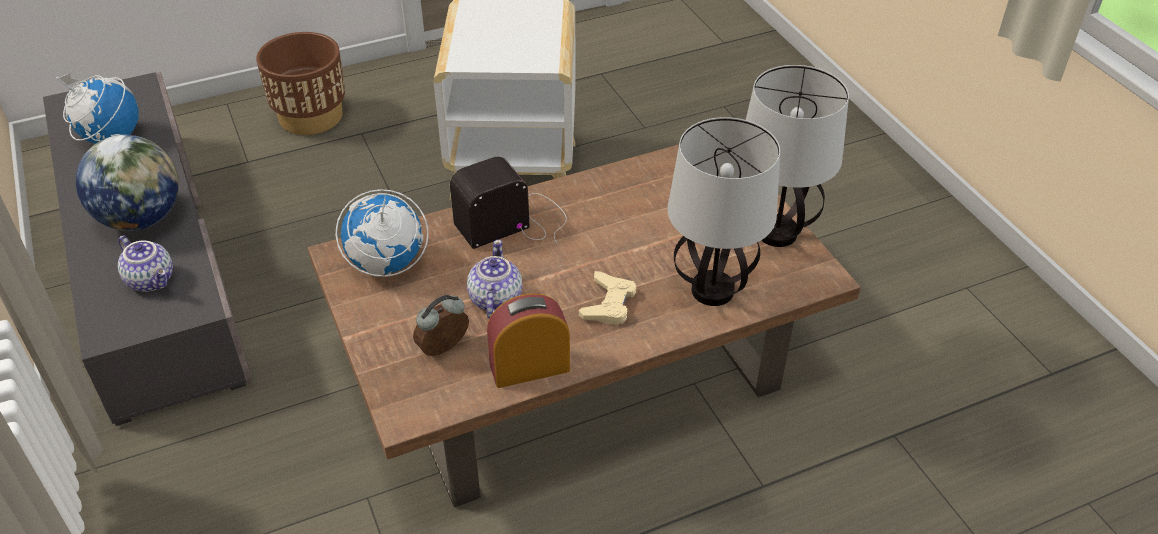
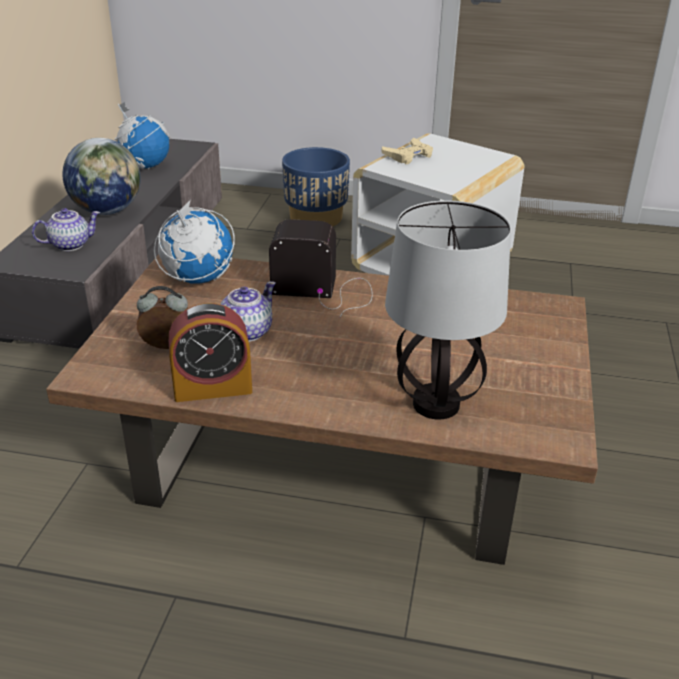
camera: 35 degrees right, 10 degrees down
teapot [118,236,173,292] -> teapot turned 105 degrees counterclockwise [32,208,100,251]
brown planter [256,32,345,135] -> blue planter [282,147,350,227]
alarm clock [487,293,570,388] -> alarm clock turned 150 degrees clockwise [169,303,252,402]
beige game controller [579,271,636,325] -> beige game controller moved to [382,138,433,164]
table lamp [746,65,849,247] -> none

